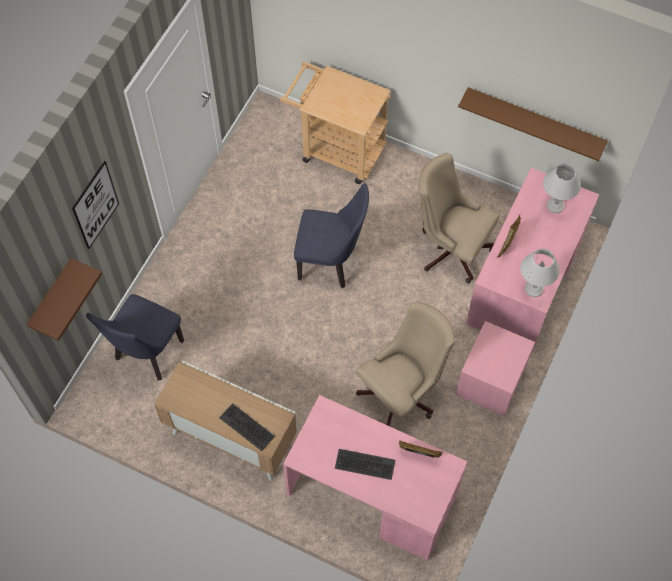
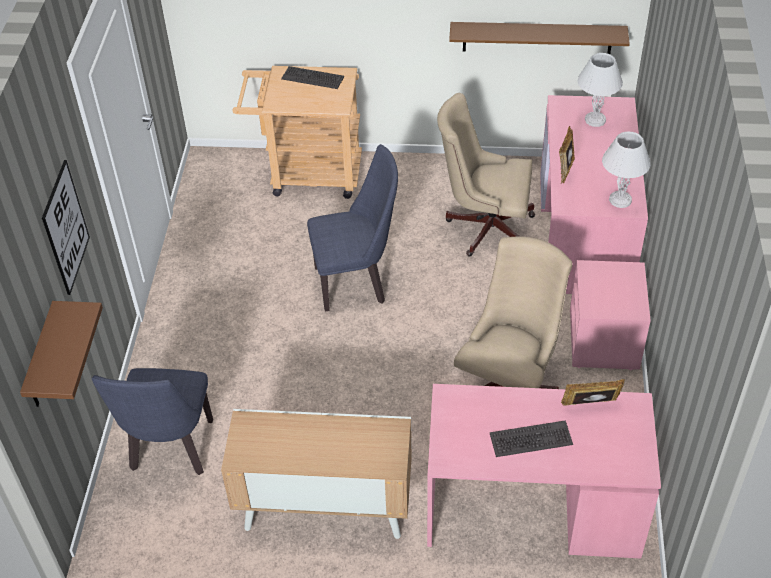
camera: 20 degrees left, 15 degrees down
keyboard [219,403,275,451] -> keyboard moved to [281,66,344,89]

